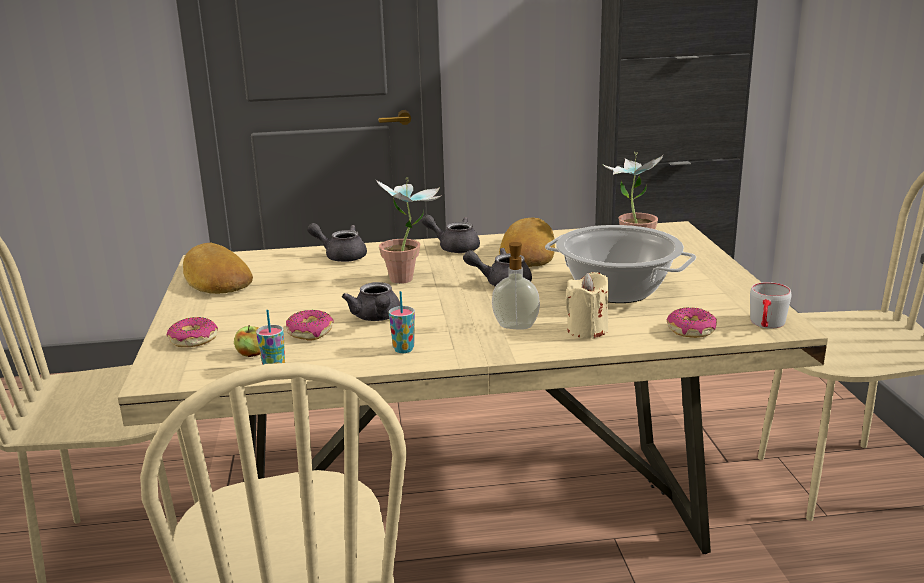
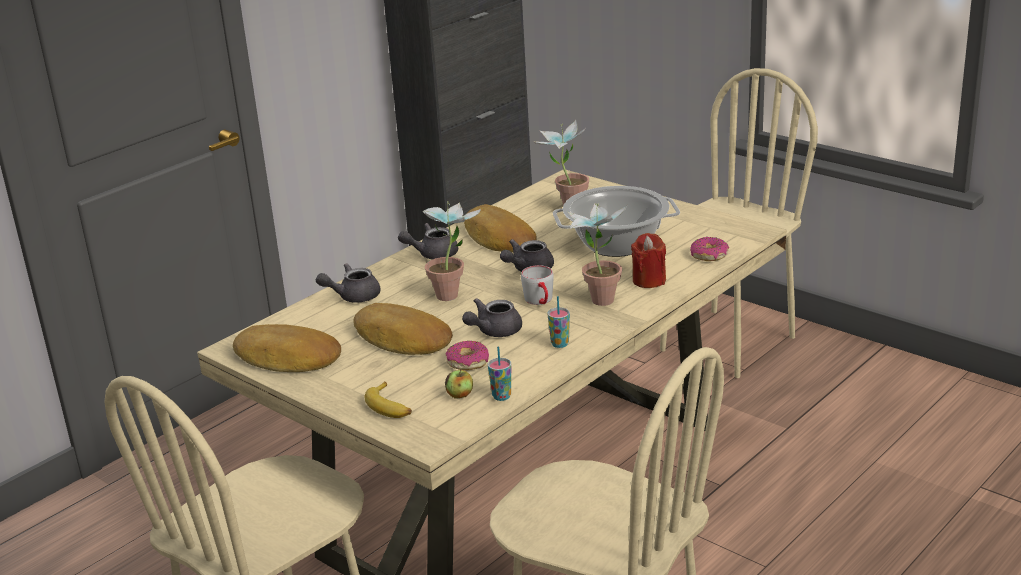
camera: 40 degrees left, 5 degrees up
donut [166,317,218,347] -> banana [364,382,412,418]
grey teapot [342,282,400,321] -> grey teapot turned 105 degrees clockwise [462,298,522,337]
soap dispenser [492,242,540,330] -> potted plant [568,203,628,306]
beige candle [565,272,609,339] -> red candle [631,233,666,288]
grey mug [750,282,792,328] -> grey mug moved to [521,265,554,305]
none -> bread [353,303,453,355]

